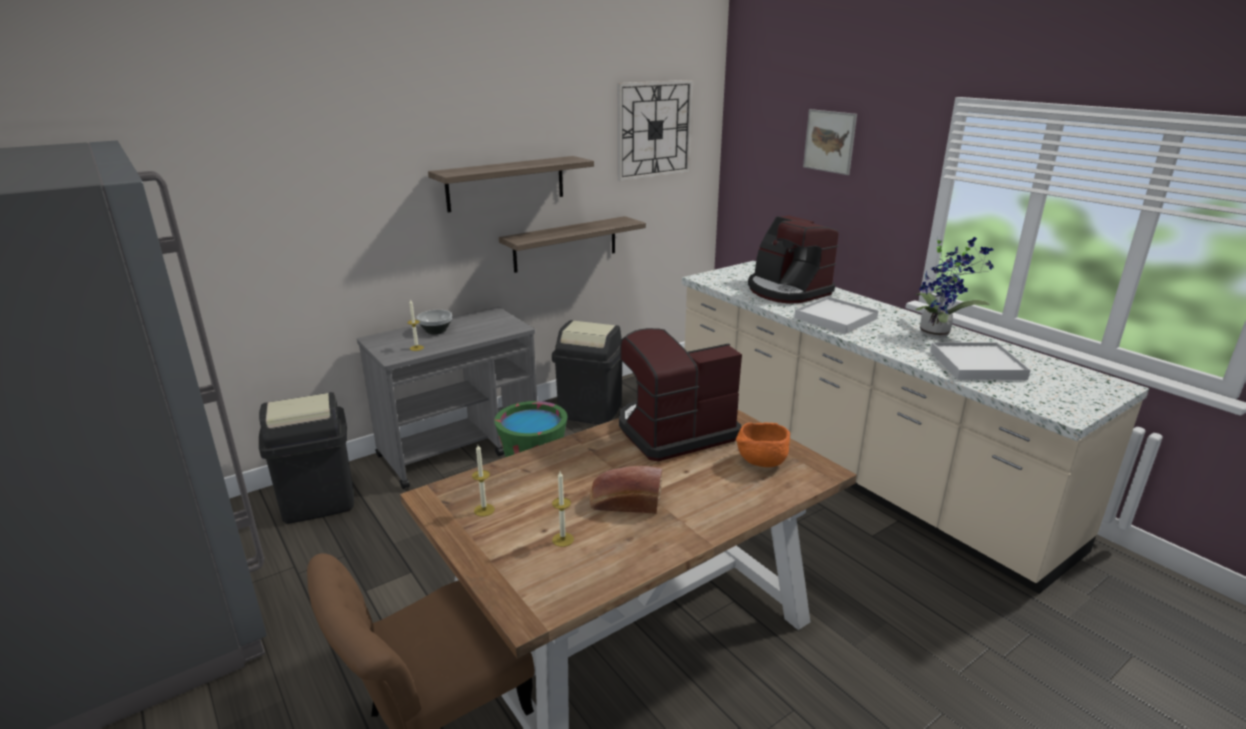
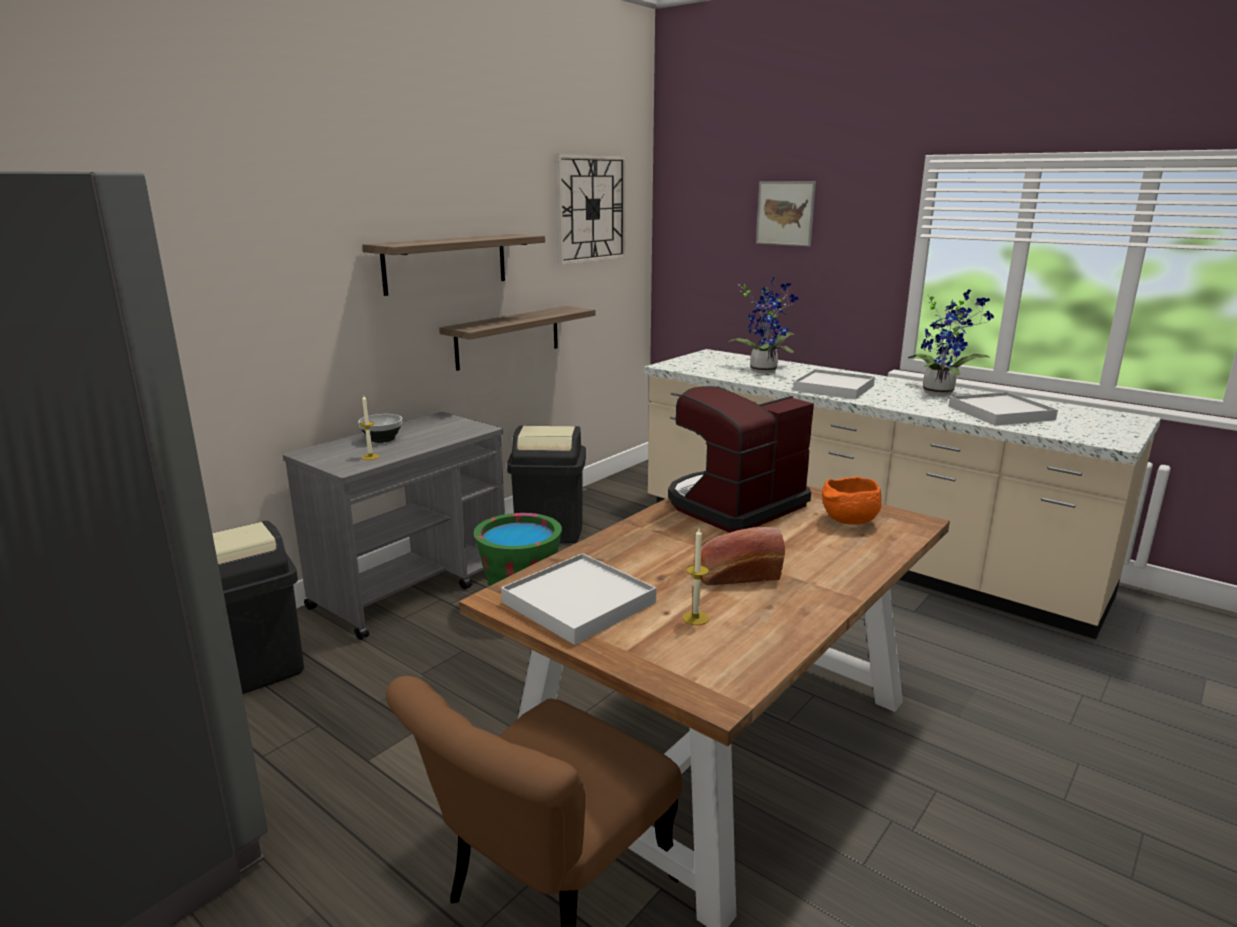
camera: 15 degrees left, 5 degrees down
candle [472,445,495,516] -> white tray [501,553,656,645]
coffee machine [748,216,839,304] -> potted plant [725,277,798,373]

